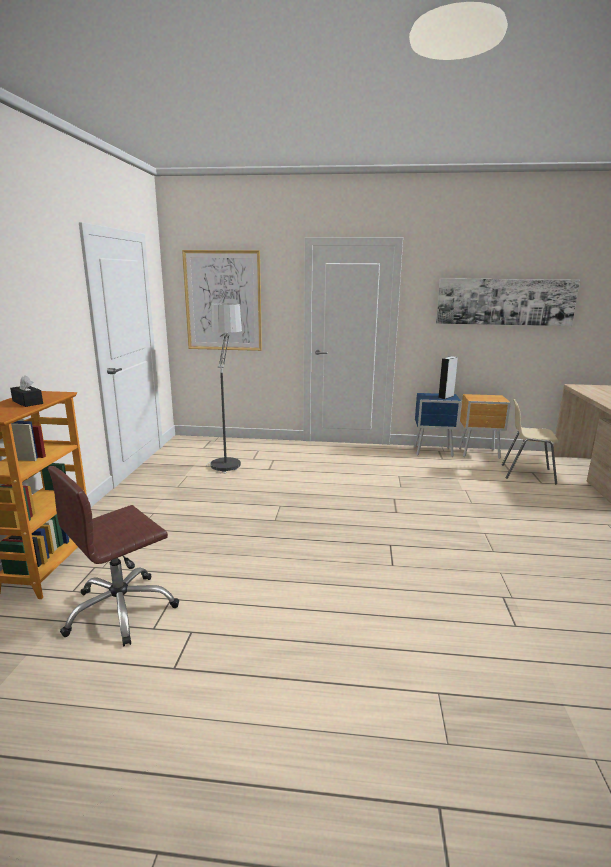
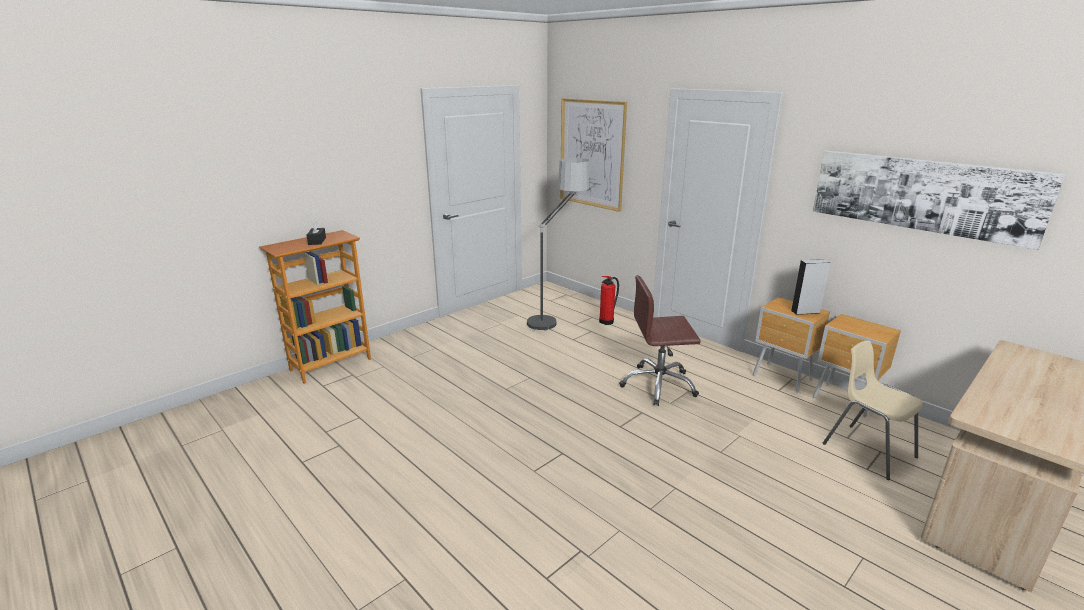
camera: 40 degrees right, 5 degrees up
brown office chair [48,466,179,646] -> brown office chair moved to [619,275,701,406]
blue nightstand [414,393,461,457] -> brown nightstand [753,297,830,393]
none -> fire extinguisher [599,276,619,325]

